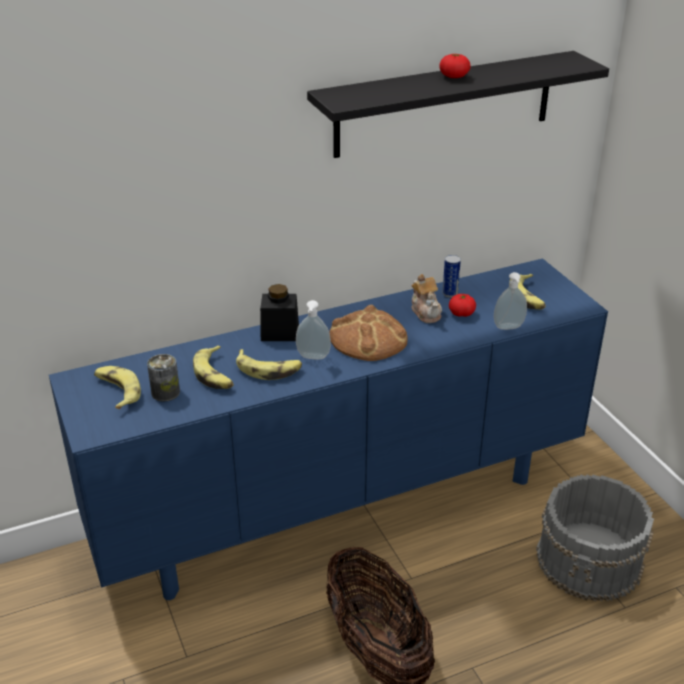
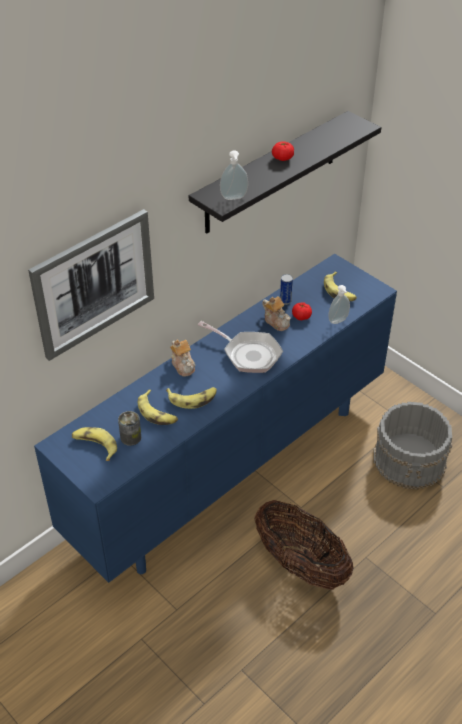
camera: 20 degrees left, 10 degrees up
black jar [260,284,299,341] -> teapot [170,340,195,377]
soap dispenser [296,300,331,359] -> soap dispenser moved to [220,151,248,200]
bread [329,305,408,361] -> frying pan [198,321,283,373]
none -> picture [28,209,154,361]

